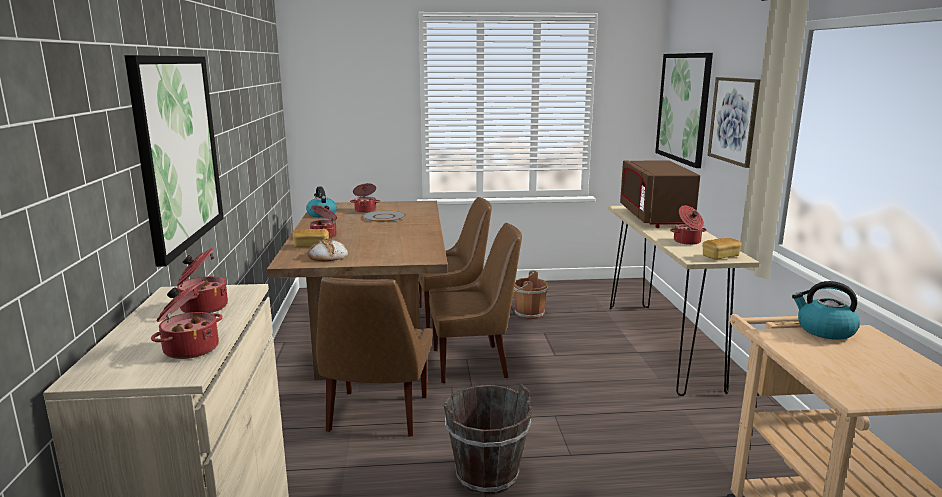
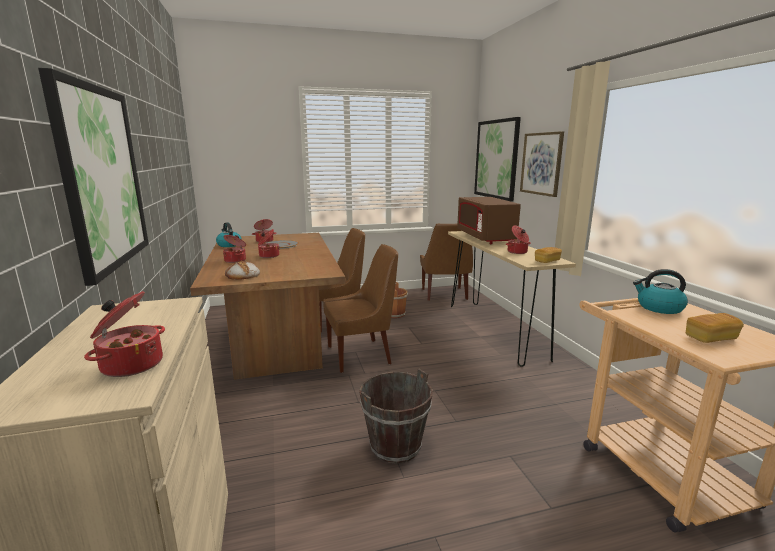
camera: 10 degrees left, 0 degrees up
cooking pot [177,248,228,313] -> cooking pot moved to [258,229,280,258]
bread [292,229,329,247] -> bread moved to [686,313,744,343]
brown chair [316,277,433,437] -> brown chair moved to [420,224,473,301]

